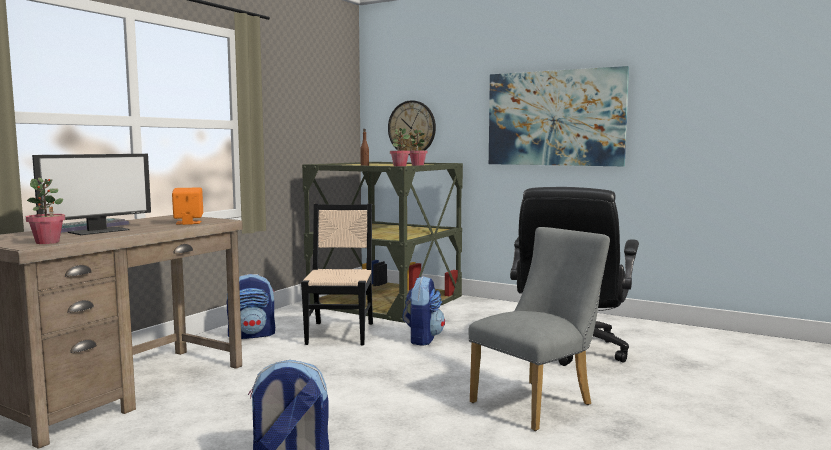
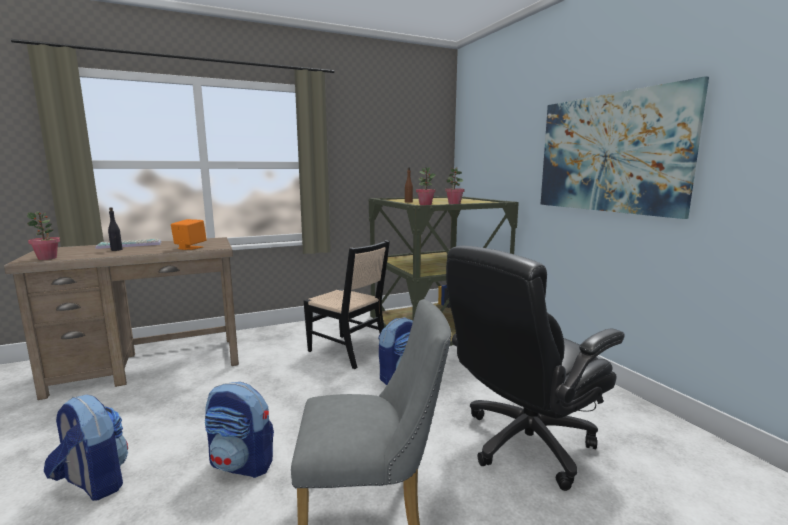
camera: 35 degrees right, 5 degrees up
monitor [32,154,151,235] -> black bottle [108,207,122,251]
backpack [227,274,275,339] -> backpack moved to [205,382,274,478]
chair [301,204,373,346] -> chair turned 90 degrees clockwise [304,240,390,369]
wall clock [388,100,436,155] -> none

